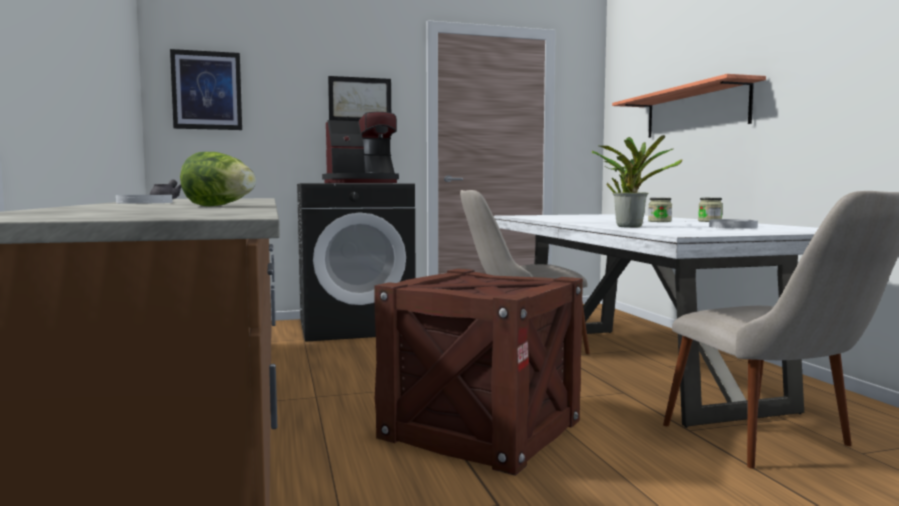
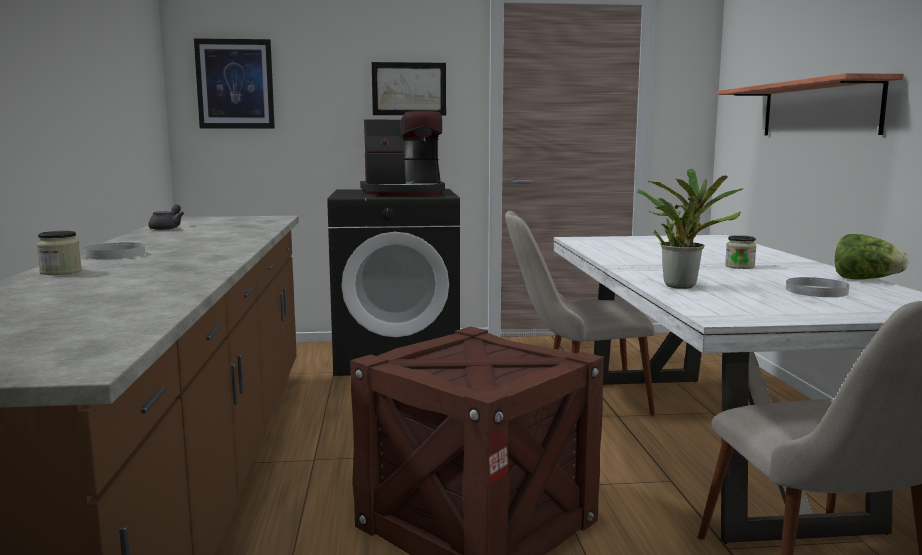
camera: 10 degrees right, 5 degrees up
lettuce [180,152,256,206] -> lettuce moved to [835,234,909,280]
jar [698,198,723,222] -> jar moved to [37,231,82,275]

